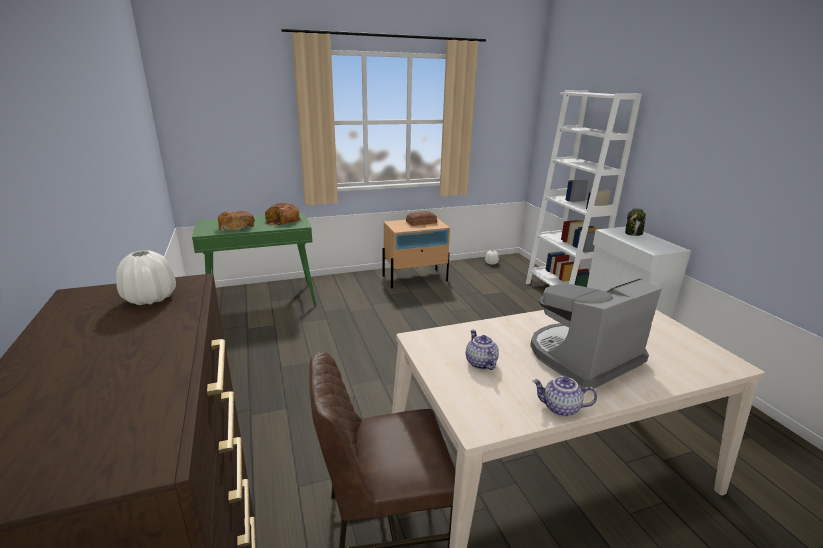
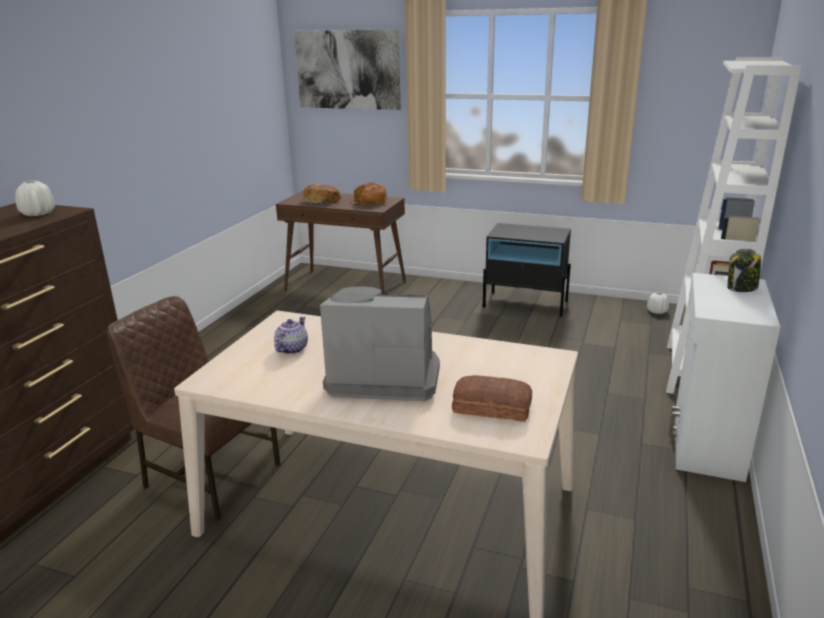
camera: 40 degrees right, 0 degrees up
green console table [192,213,316,306] -> brown console table [276,191,406,295]
beige nightstand [382,218,450,288] -> black nightstand [483,223,571,317]
bread [406,211,437,226] -> bread moved to [452,375,532,422]
teapot [532,376,597,417] -> none
none -> picture [294,29,401,110]

